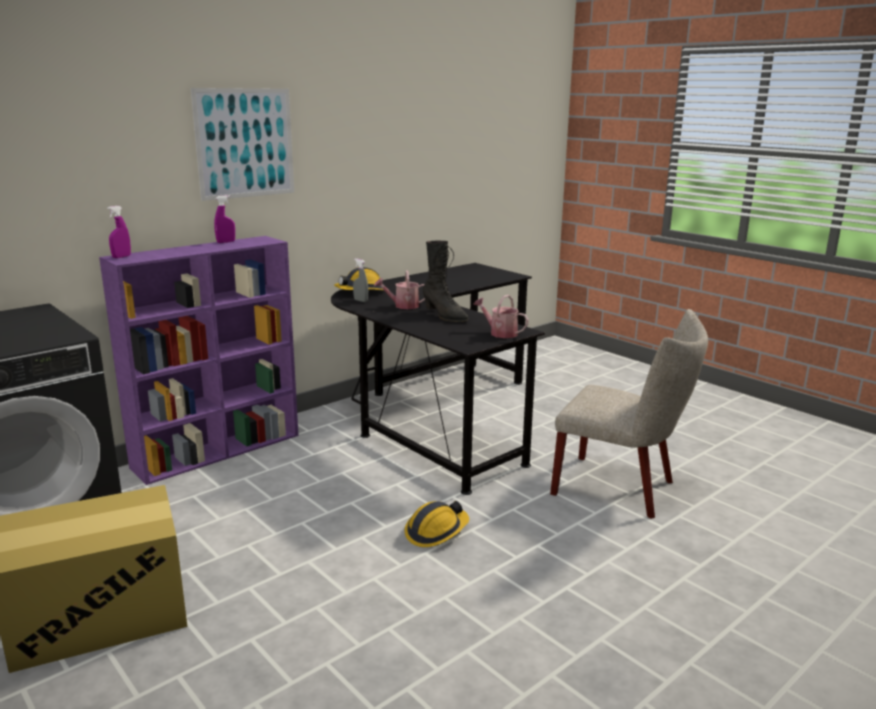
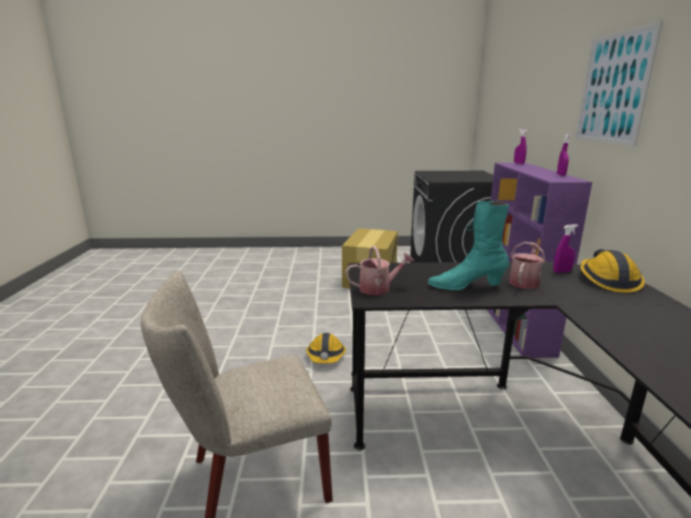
camera: 130 degrees right, 0 degrees up
grey spray bottle [353,259,368,302] -> purple spray bottle [553,224,578,273]
black boot [423,241,469,322] -> turquoise boot [427,201,509,290]

